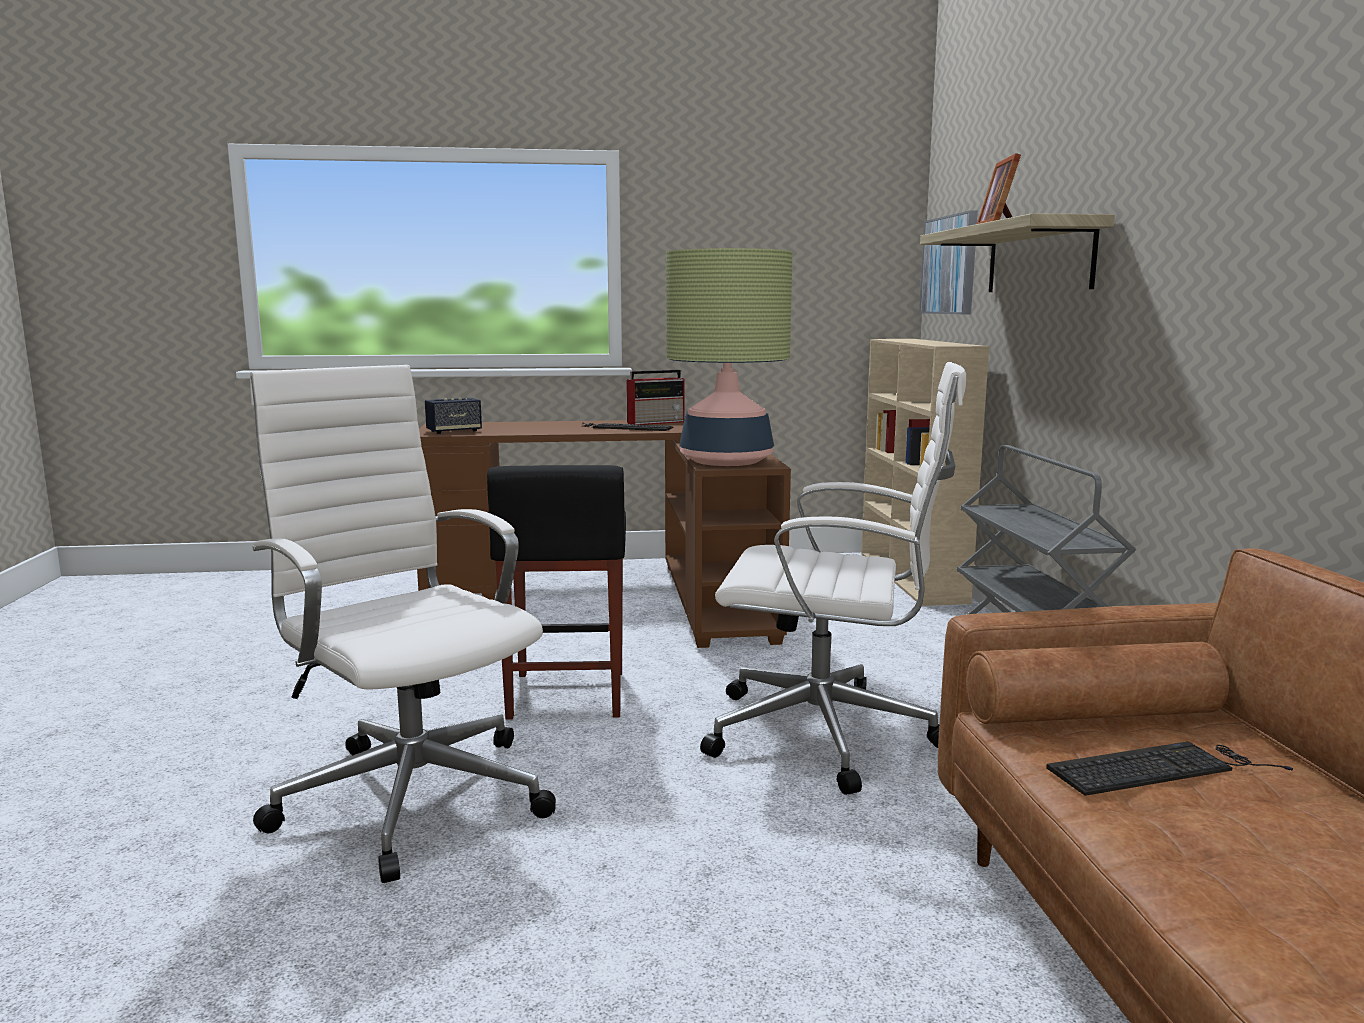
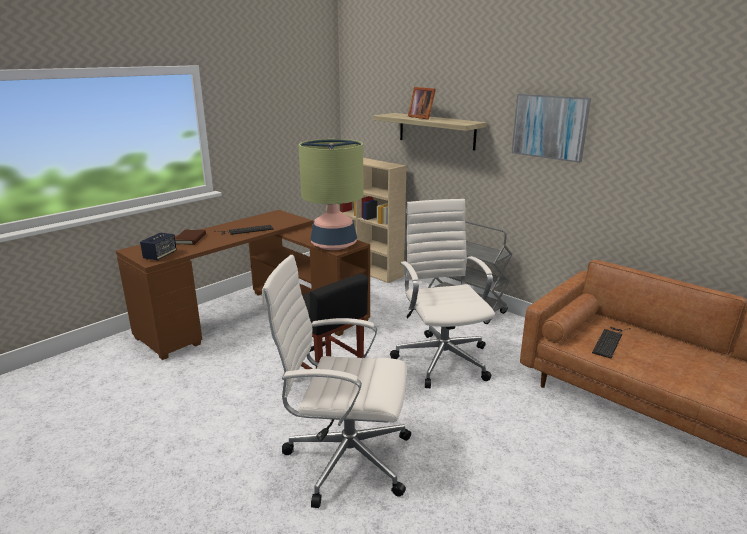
camera: 40 degrees left, 10 degrees up
radio [626,370,685,425] -> none
white office chair [700,362,966,795] -> white office chair turned 75 degrees counterclockwise [390,199,495,388]
picture [919,210,978,314] -> picture moved to [512,94,591,163]
none -> brown book [175,230,206,245]

